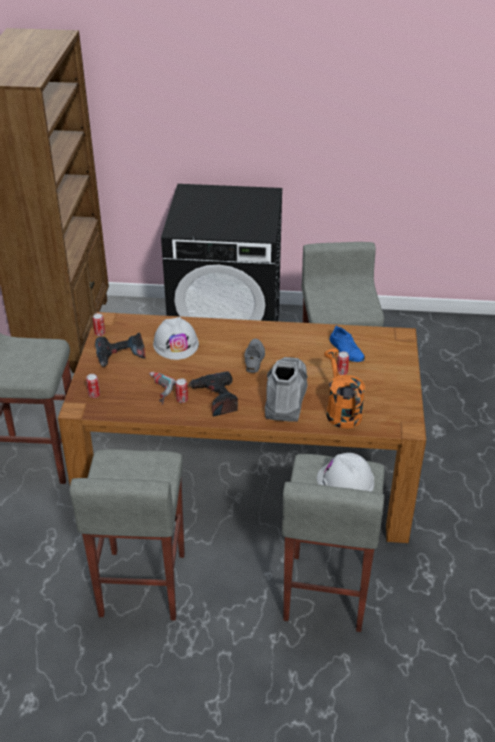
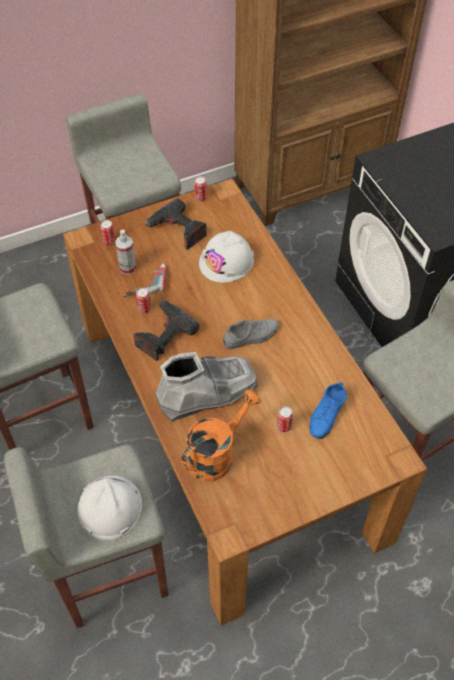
camera: 60 degrees right, 15 degrees up
none -> spray bottle [115,230,136,275]

